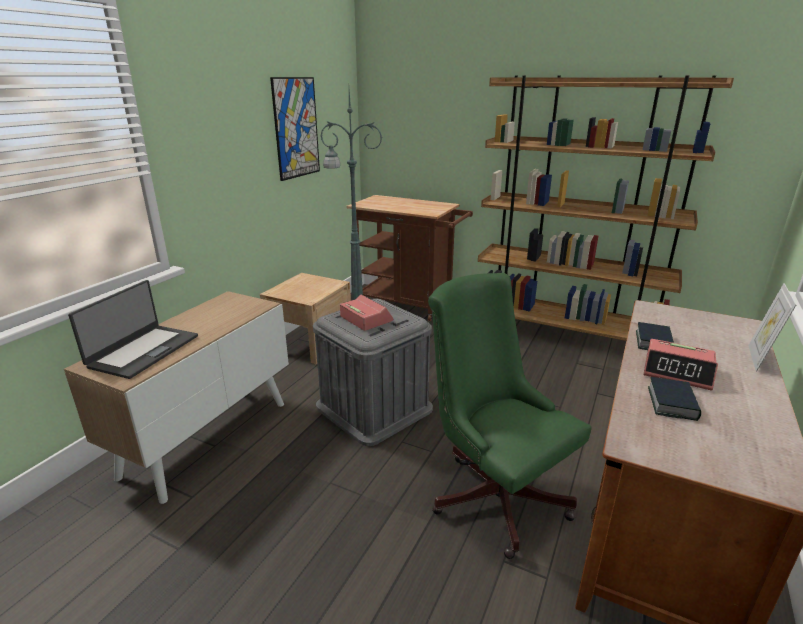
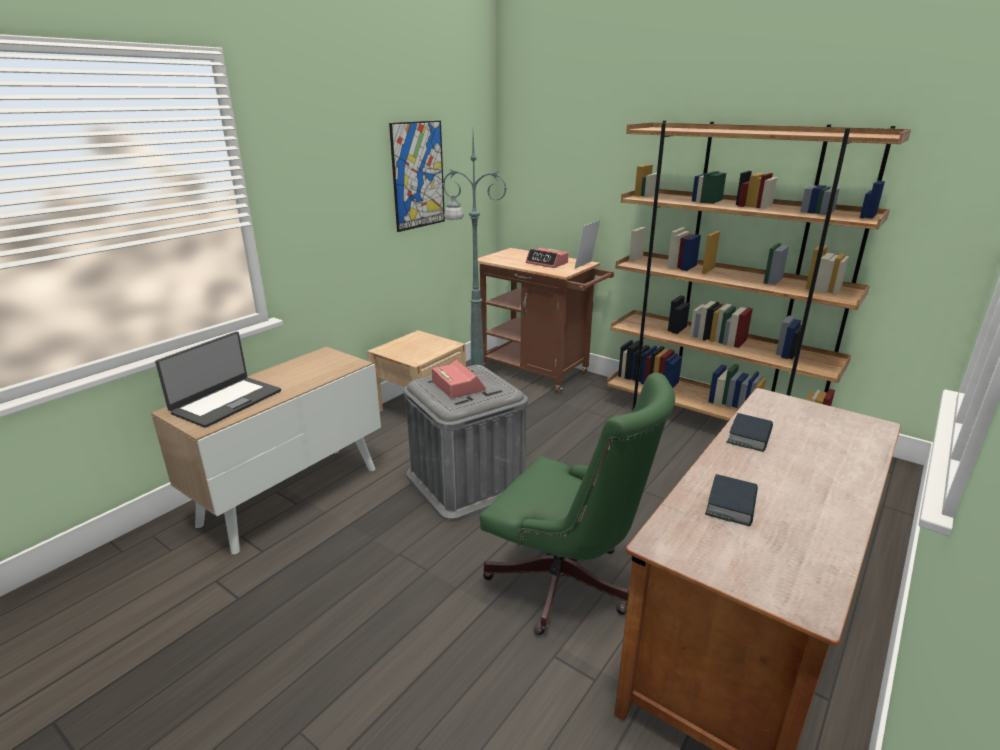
camera: 10 degrees right, 0 degrees up
green office chair [428,273,592,559] -> green office chair turned 150 degrees clockwise [480,373,675,635]
alarm clock [643,339,718,391] -> alarm clock moved to [526,248,568,268]
picture frame [748,283,796,372] -> picture frame moved to [574,220,600,269]

